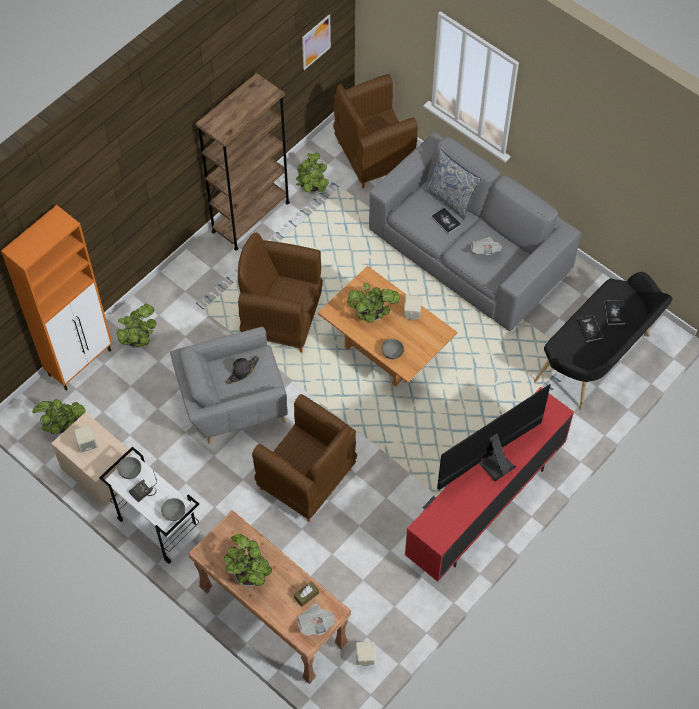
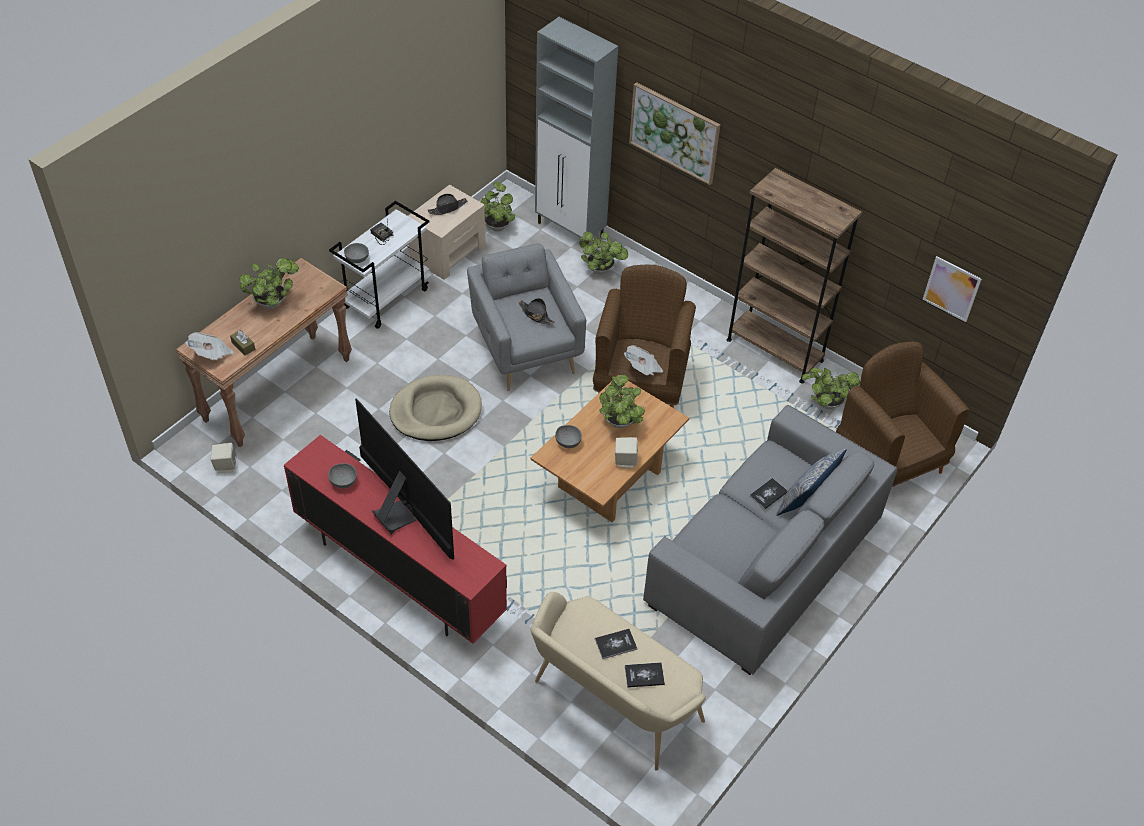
camera: 85 degrees right, 10 degrees down
orange cabinet [1,205,112,391] -> grey cabinet [535,17,618,244]
beige speaker [74,425,98,453] -> black hat [428,194,467,215]
grey bowl [117,457,141,479] -> grey bowl moved to [328,463,357,489]
brown armchair [252,394,357,522] -> beige dog bed [389,375,482,441]
newspaper [471,237,502,255] -> newspaper moved to [624,345,663,375]
black bench [534,272,672,410] -> beige bench [531,592,706,771]
none -> picture [629,82,721,185]

